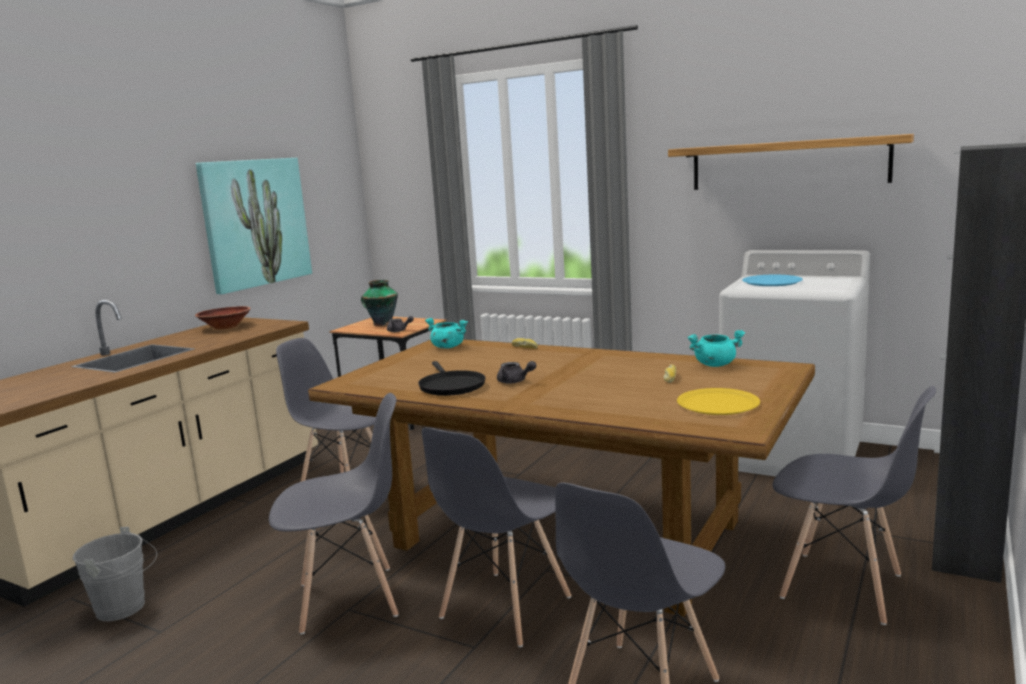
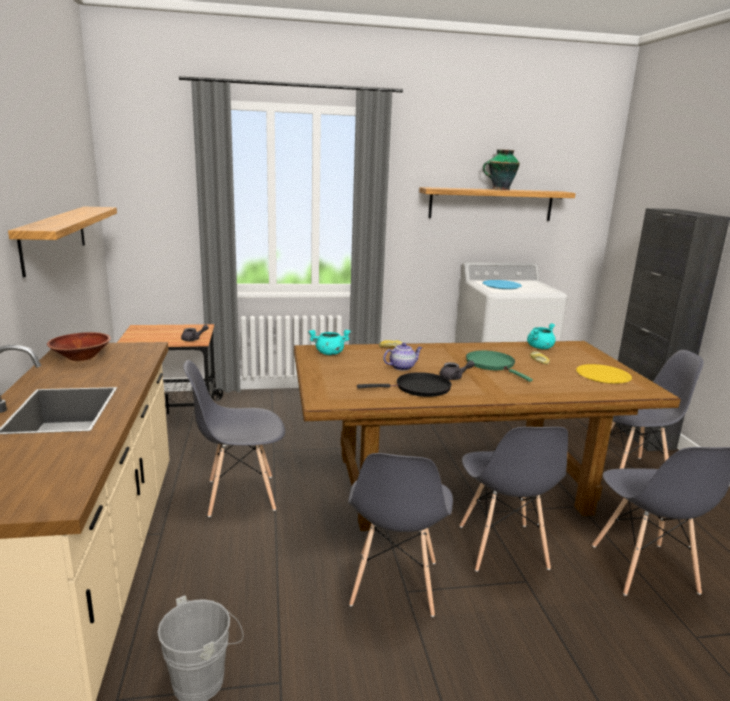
camera: 40 degrees left, 5 degrees up
picture [196,158,312,294] -> shelf [8,207,117,278]
grey chair [269,393,398,634] -> grey chair turned 150 degrees clockwise [348,453,453,617]
vase [361,280,398,326] -> vase moved to [483,149,520,190]
black frying pan [418,361,485,396] -> black frying pan turned 45 degrees counterclockwise [357,372,452,397]
none -> teapot [383,343,422,371]
none -> green frying pan [466,350,533,382]

